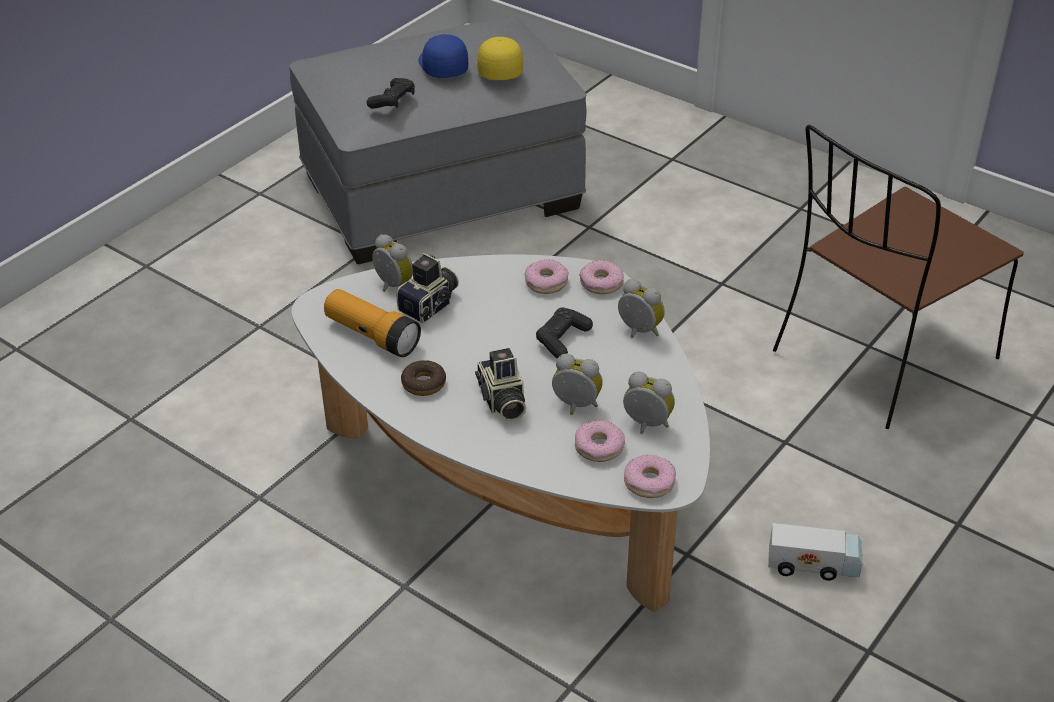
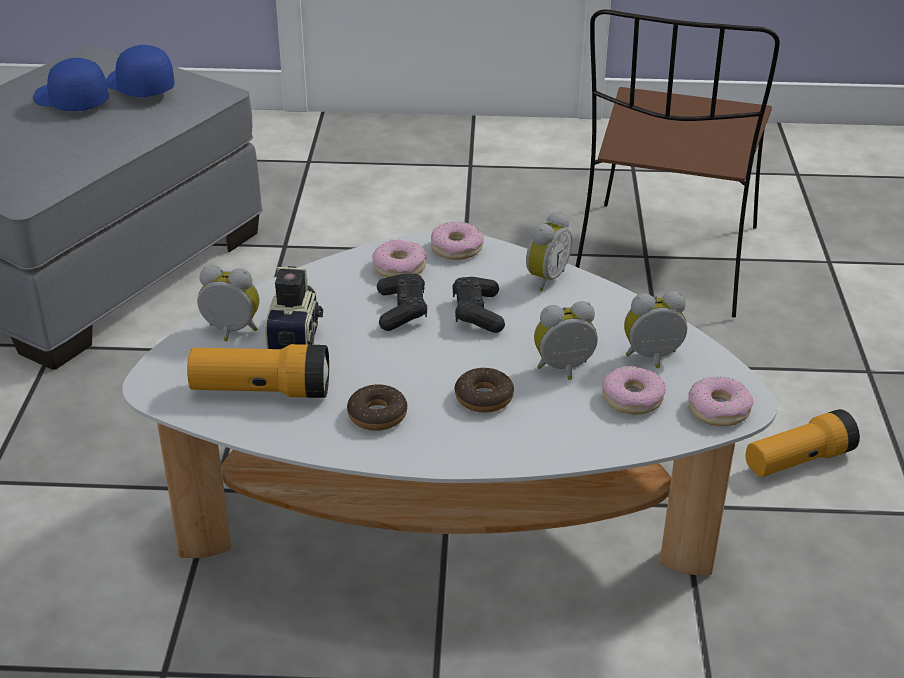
camera: 35 degrees left, 5 degrees down
black game controller [367,78,415,109] -> black game controller moved to [377,274,427,331]
camera [475,348,526,421] -> donut [454,368,514,413]
yellow cap [477,37,523,80] -> blue cap [106,45,175,97]
alarm clock [618,279,665,339] -> alarm clock turned 120 degrees clockwise [526,211,572,291]
toy truck [768,523,862,581] -> flashlight [746,409,860,477]

